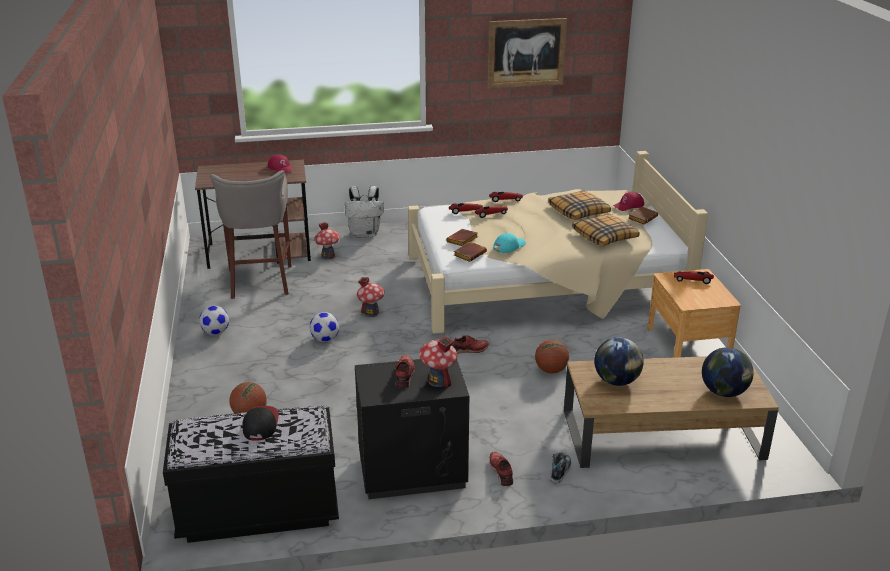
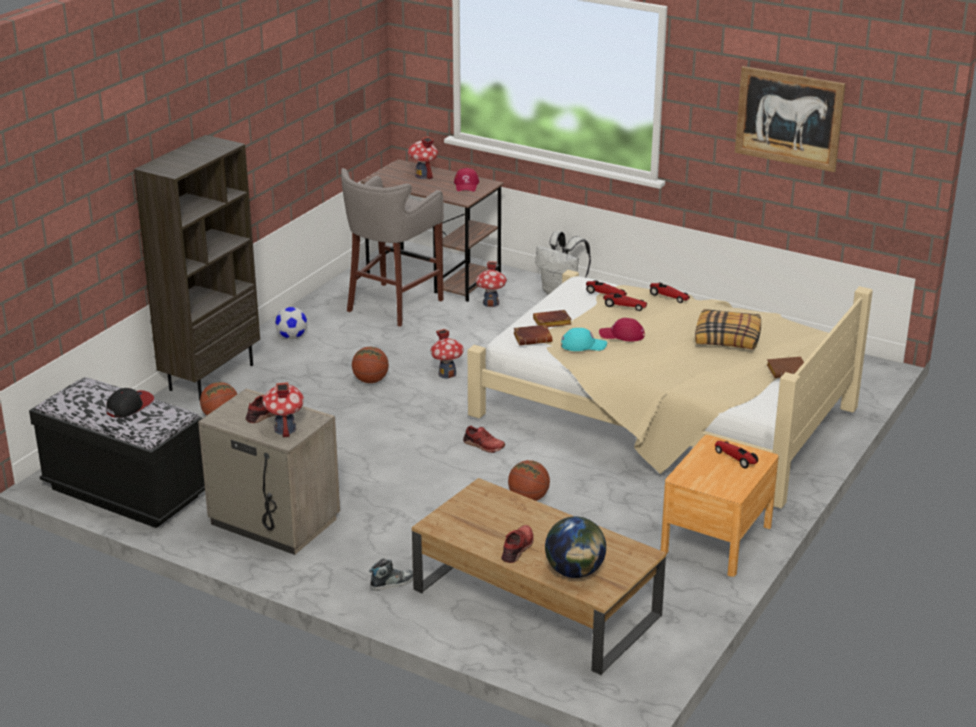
camera: 40 degrees right, 0 degrees up
football [310,312,339,342] -> basketball [352,347,389,383]
black nightstand [355,359,469,500] -> beige nightstand [198,388,340,555]
red shoe [490,451,513,486] -> red shoe moved to [501,525,534,563]
pillow [572,213,639,246] -> none
globe [594,337,644,386] -> none
red cap [613,192,644,211] -> red cap moved to [599,318,645,342]
none -> brown bookcase [134,135,260,400]
none -> toy house [408,136,438,179]

